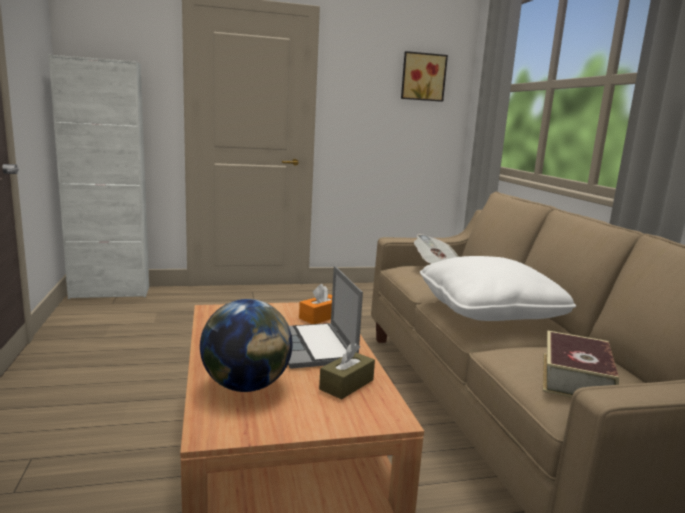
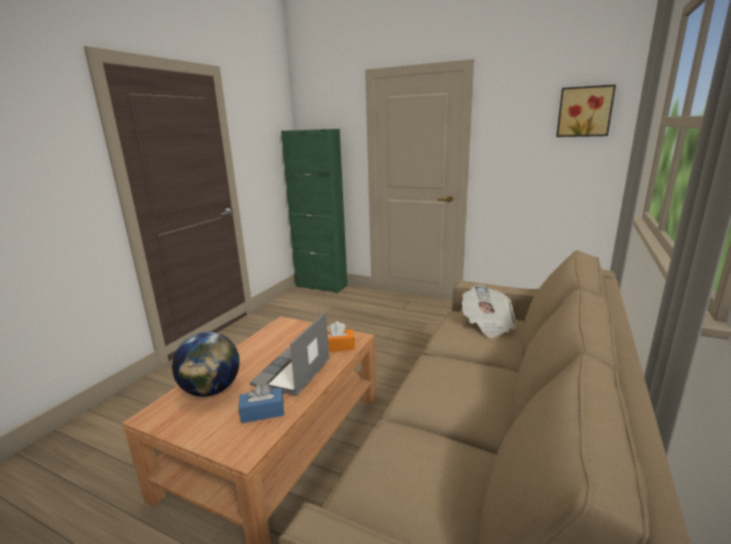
camera: 40 degrees right, 5 degrees up
white cabinet [49,55,149,299] -> green cabinet [281,129,348,293]
brown tissue box [319,343,375,399] -> blue tissue box [239,383,284,423]
white pillow [420,256,576,321] -> none
book [543,330,619,398] -> none

